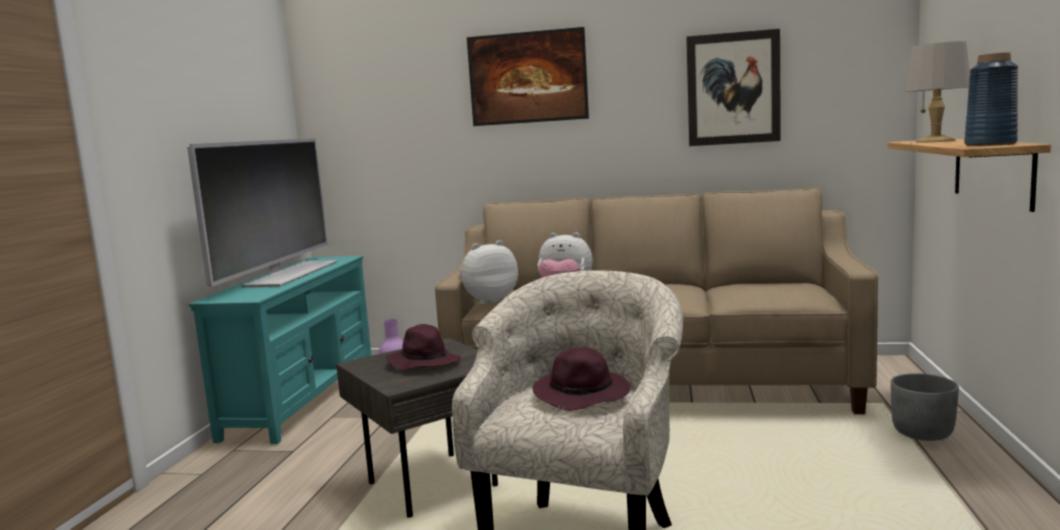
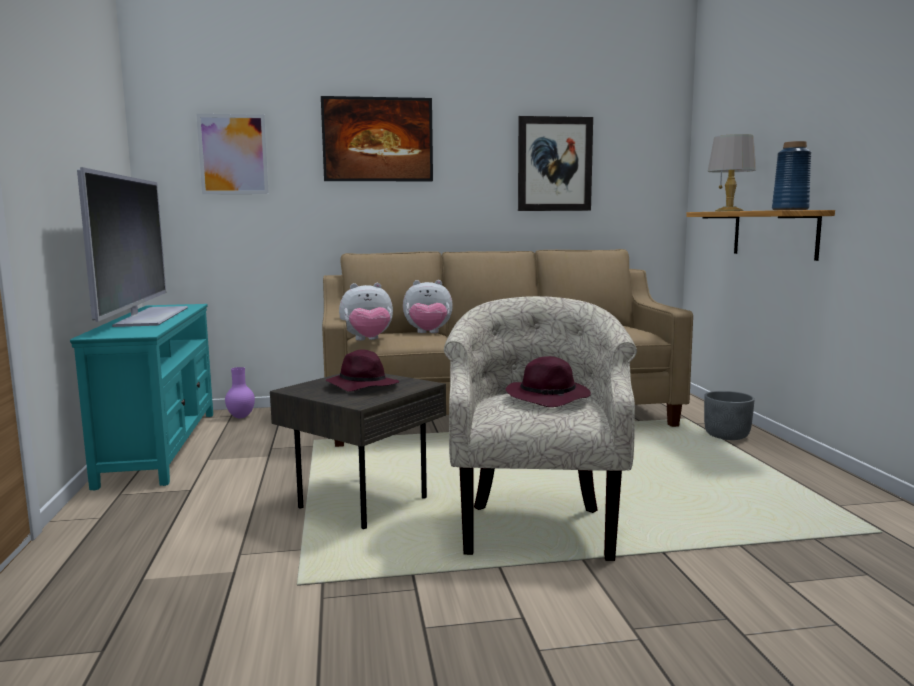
camera: 20 degrees left, 0 degrees up
plush toy [459,240,518,305] -> plush toy turned 150 degrees counterclockwise [339,283,393,341]
none -> picture [197,114,269,194]

